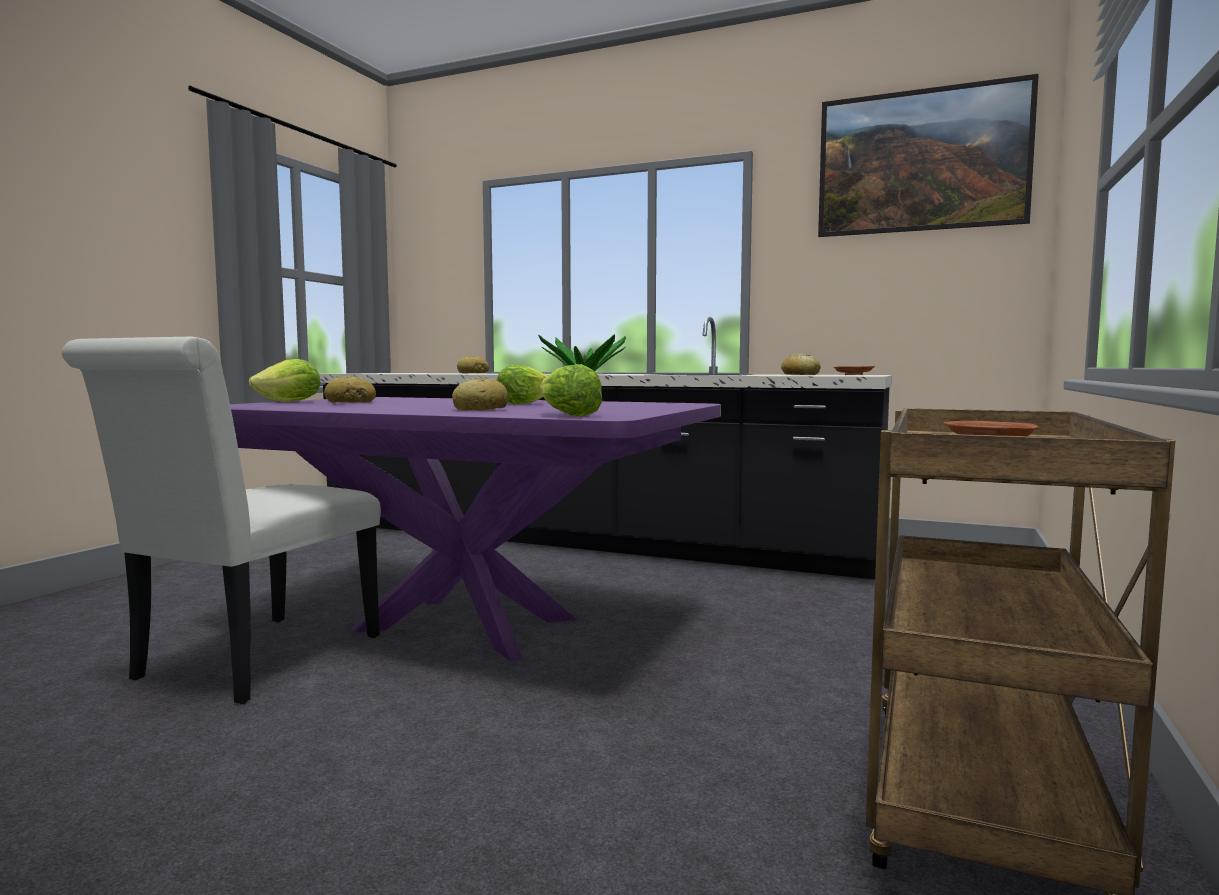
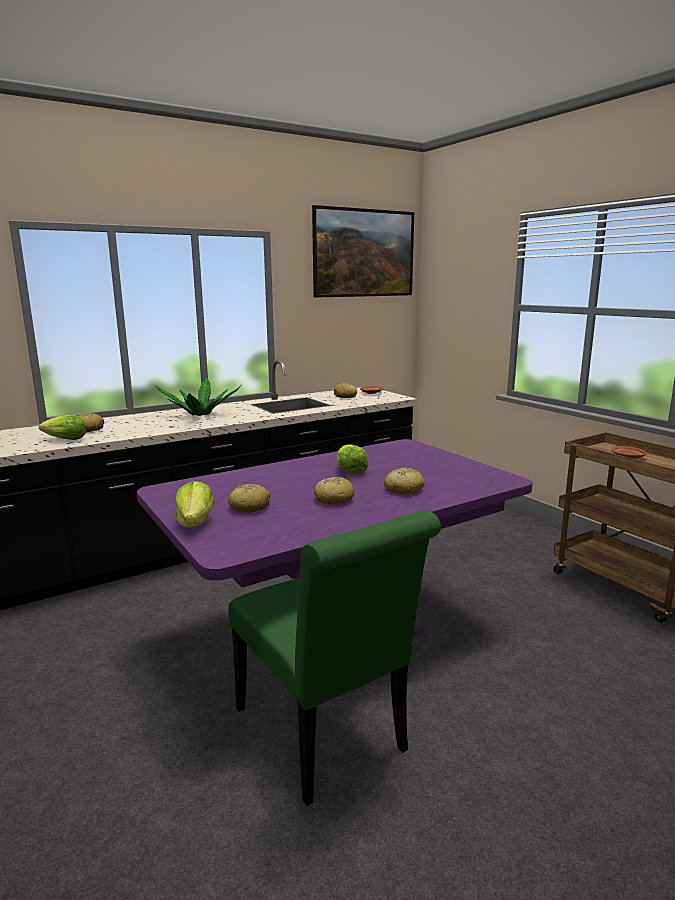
camera: 55 degrees left, 10 degrees up
white chair [62,337,381,704] -> green chair [229,511,441,806]
lettuce [540,364,603,417] -> lettuce moved to [39,415,87,440]
none -> bread [314,477,354,505]

